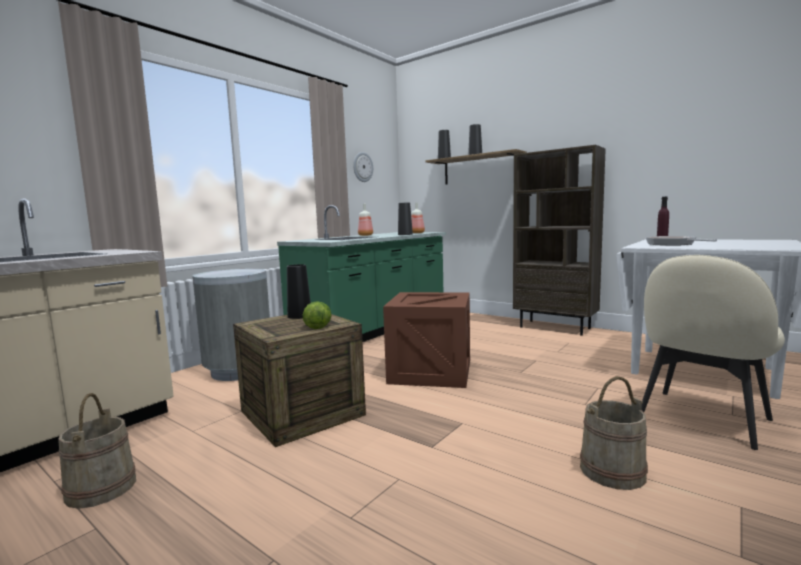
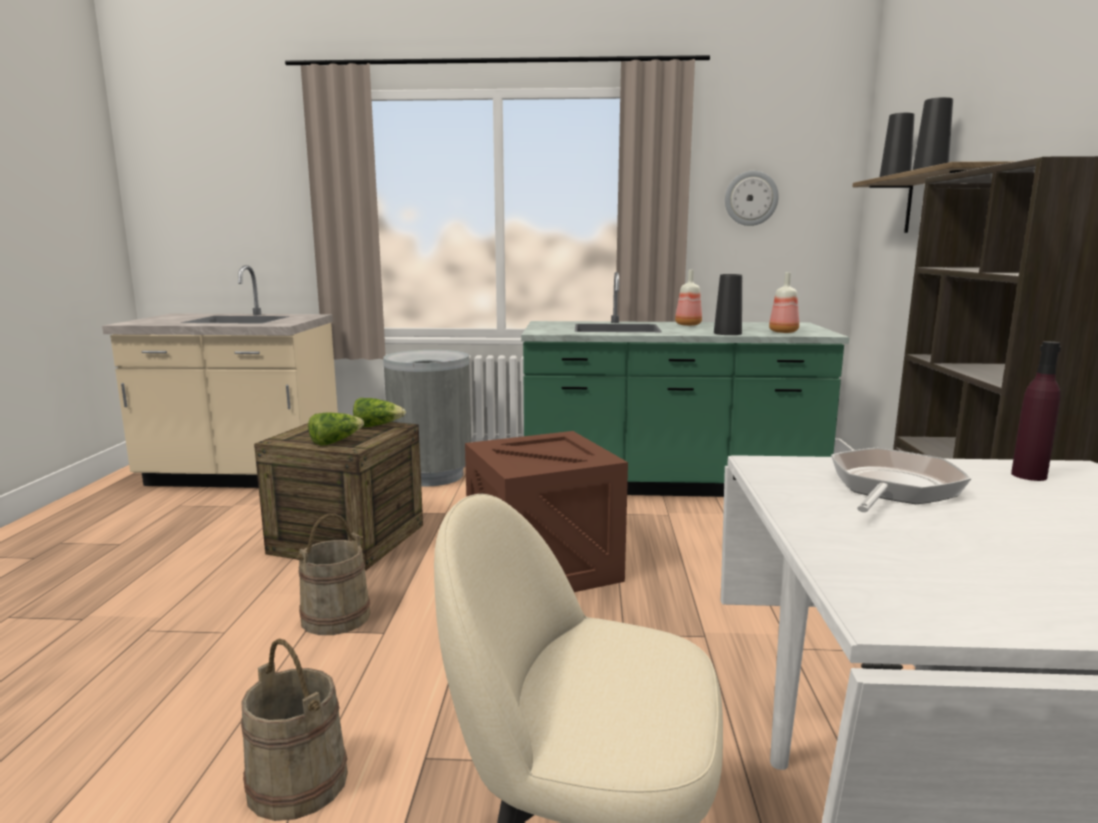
camera: 55 degrees right, 5 degrees up
beige bucket [58,393,136,509] -> beige bucket moved to [296,513,370,635]
black vase [287,264,311,319] -> lettuce [353,398,406,427]

